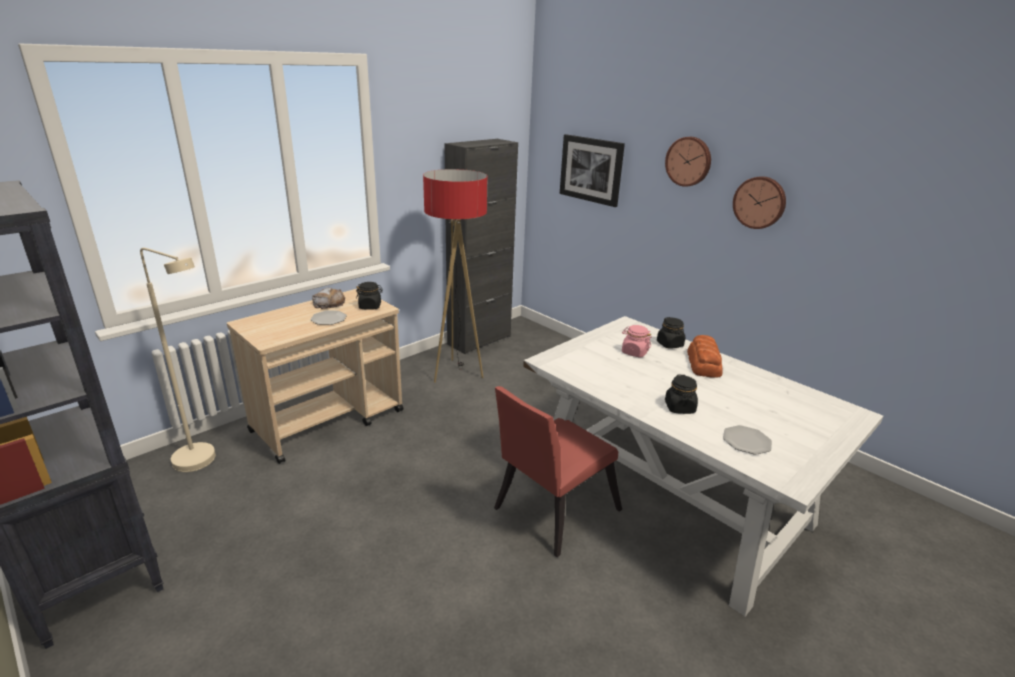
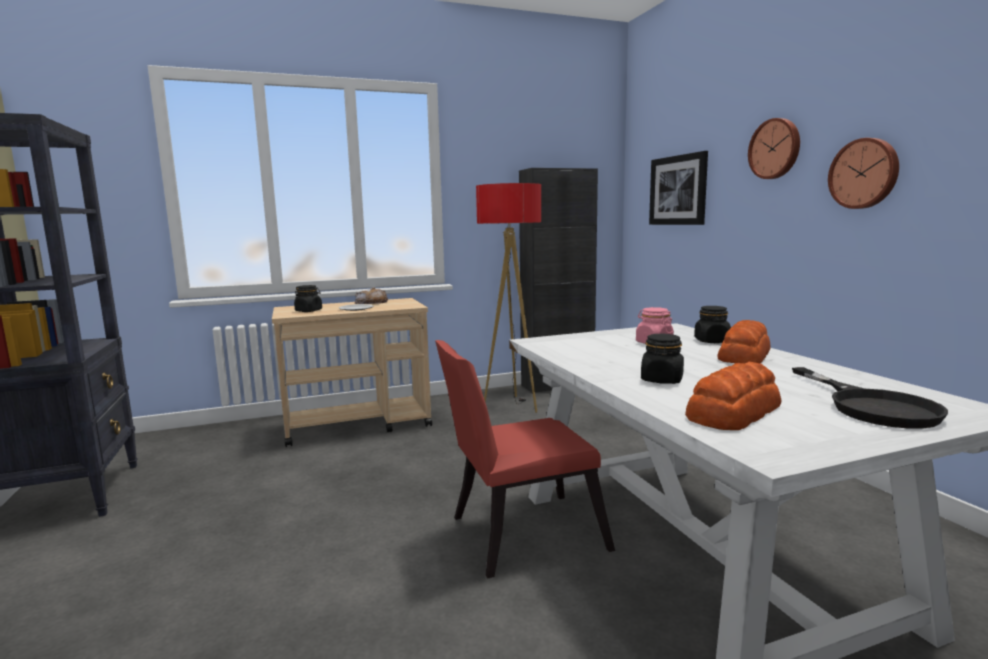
camera: 25 degrees right, 15 degrees down
beige floor lamp [140,248,216,472] -> none
black jar [356,282,383,310] -> black jar moved to [294,285,322,312]
plate [723,425,772,455] -> bread [685,362,782,430]
none -> black frying pan [792,367,948,429]

